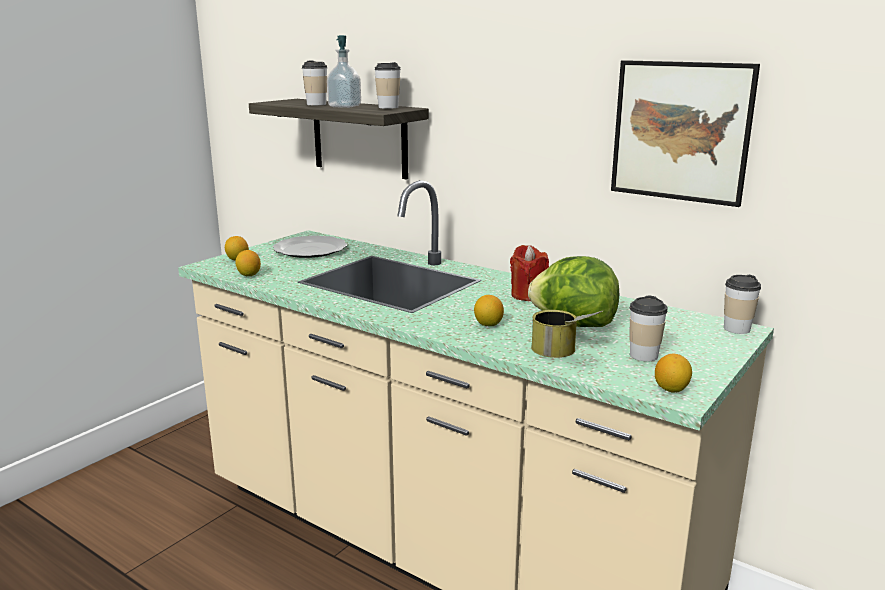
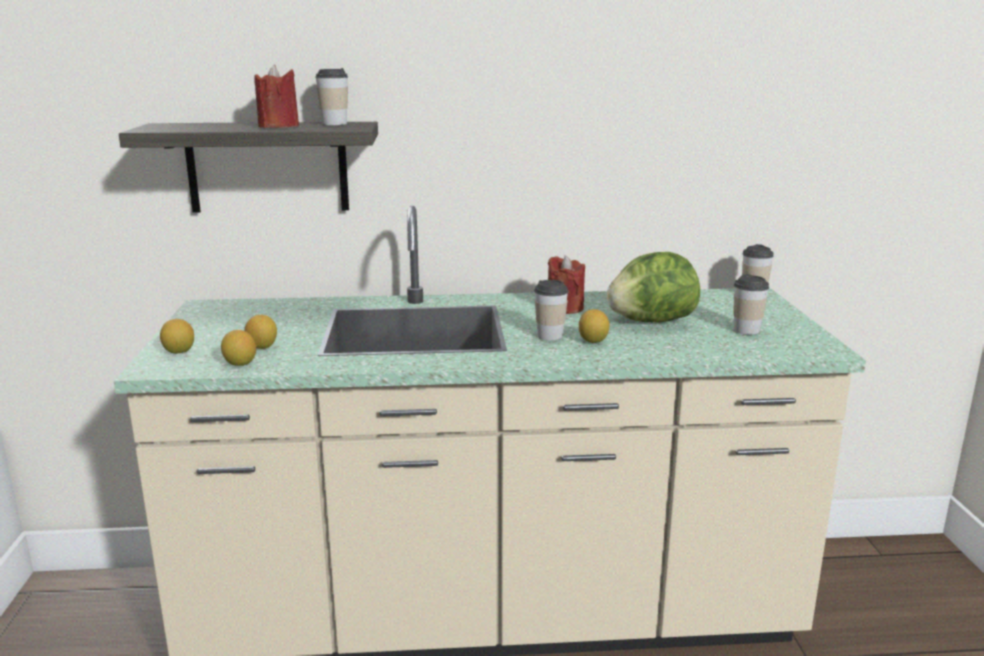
camera: 40 degrees left, 0 degrees up
plate [273,235,347,258] -> none
cup [302,60,327,105] -> cup moved to [534,280,569,341]
soap dispenser [327,35,361,108] -> red candle [254,65,299,128]
can [531,310,604,358] -> none
picture [611,60,760,207] -> none
lemon [655,354,692,393] -> lemon moved to [244,315,277,349]

